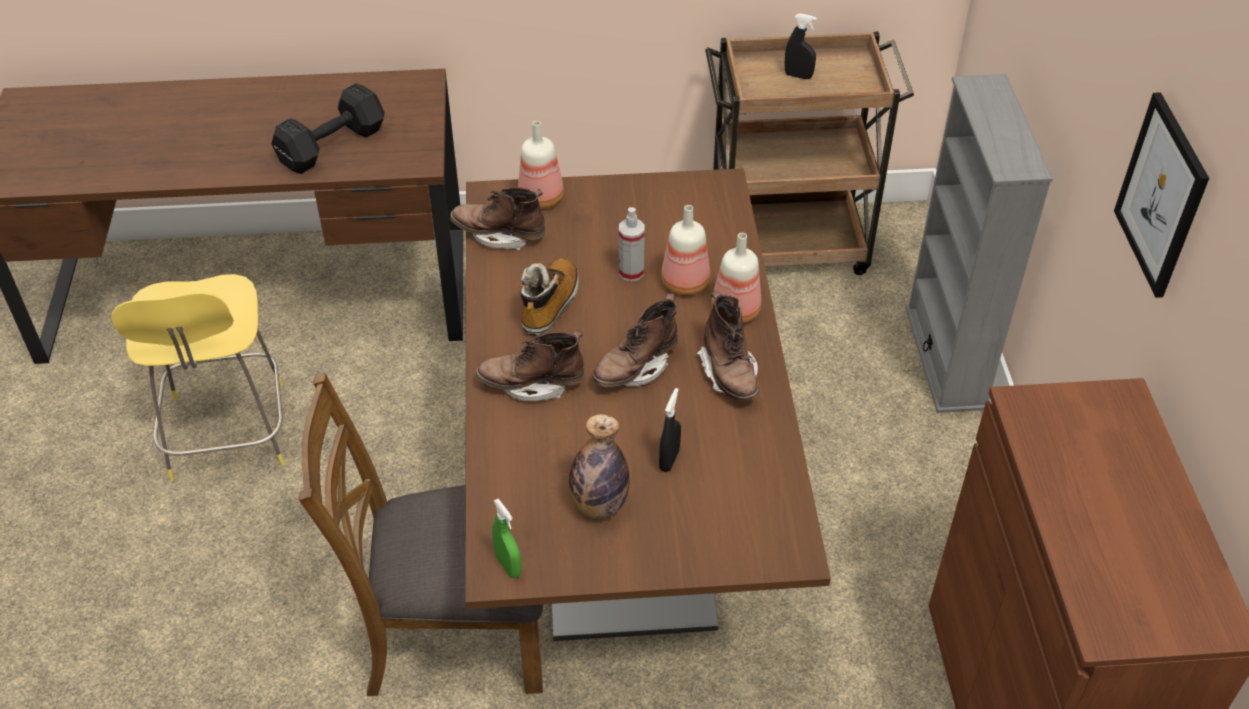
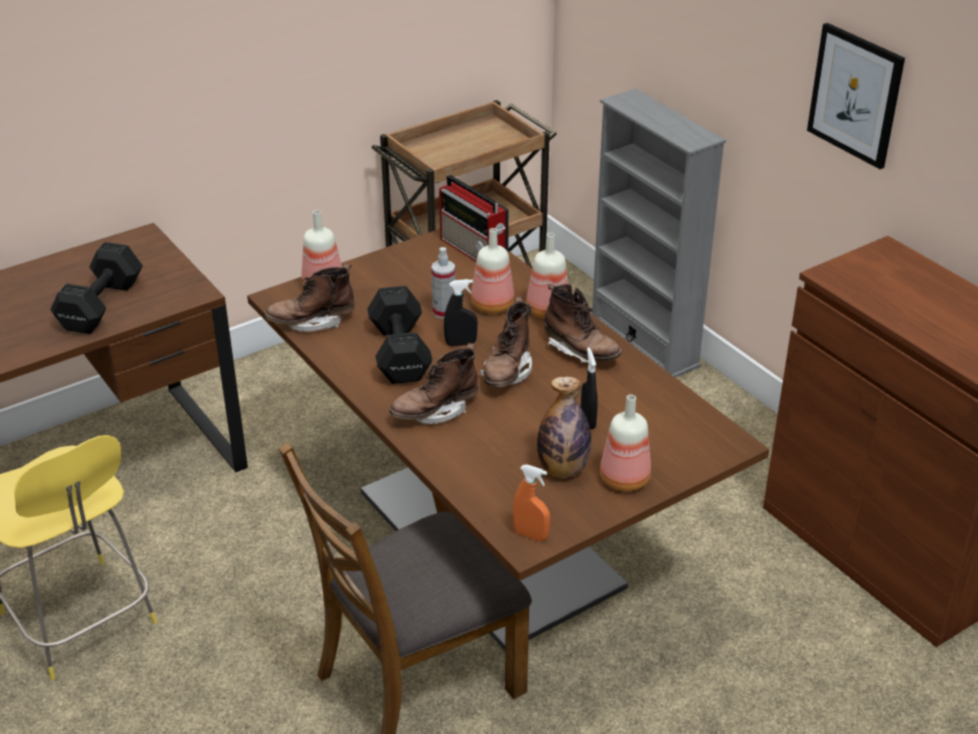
camera: 30 degrees left, 10 degrees down
green spray bottle [492,499,522,578] -> orange spray bottle [513,464,550,541]
boot [520,258,579,335] -> black dumbbell [367,286,433,384]
black spray bottle [785,13,817,79] -> black spray bottle moved to [444,279,478,346]
none -> radio [439,175,509,261]
none -> bottle [600,395,651,491]

